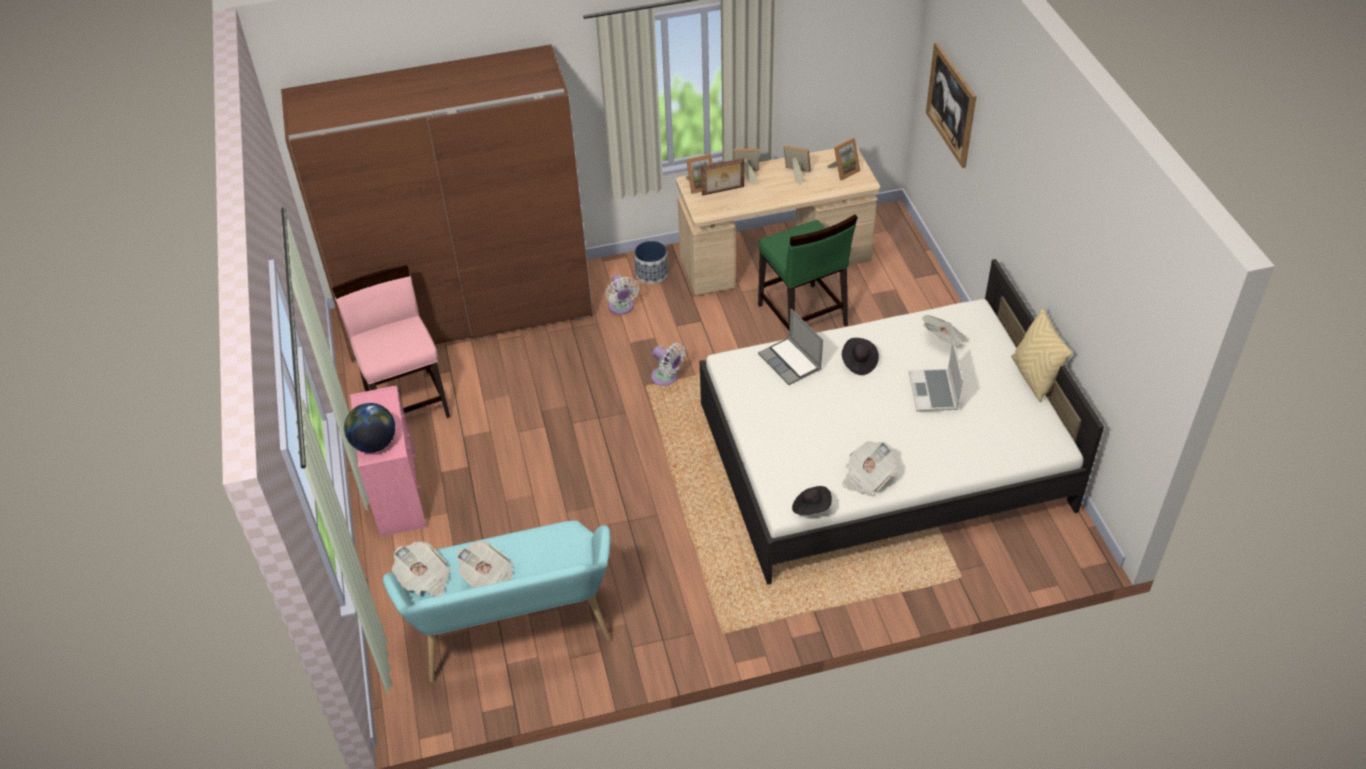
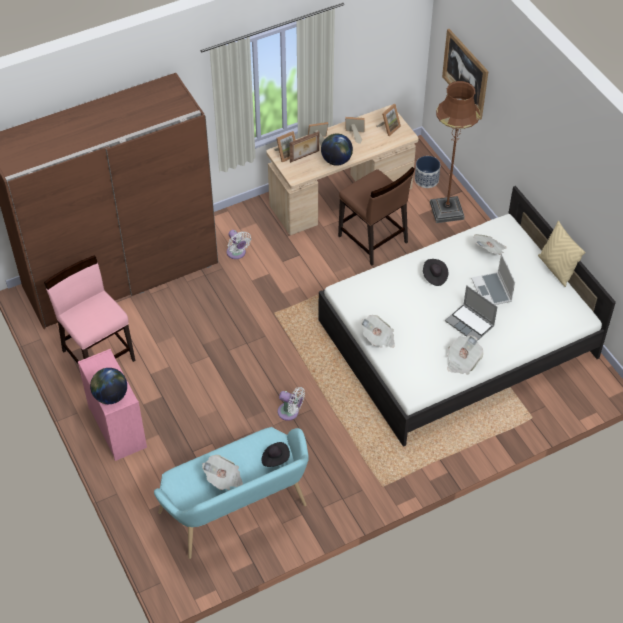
camera: 15 degrees left, 5 degrees up
newspaper [392,542,451,597] -> newspaper moved to [361,315,395,348]
planter [634,241,668,284] -> planter moved to [415,156,441,188]
white fan [651,343,686,386] -> white fan moved to [278,387,305,421]
green chair [758,214,858,333] -> brown chair [338,167,415,266]
laptop [758,309,823,385] -> laptop moved to [445,285,497,341]
black hat [792,486,832,515] -> black hat moved to [262,442,290,467]
none -> globe [321,133,353,166]
none -> brown floor lamp [430,81,481,223]

